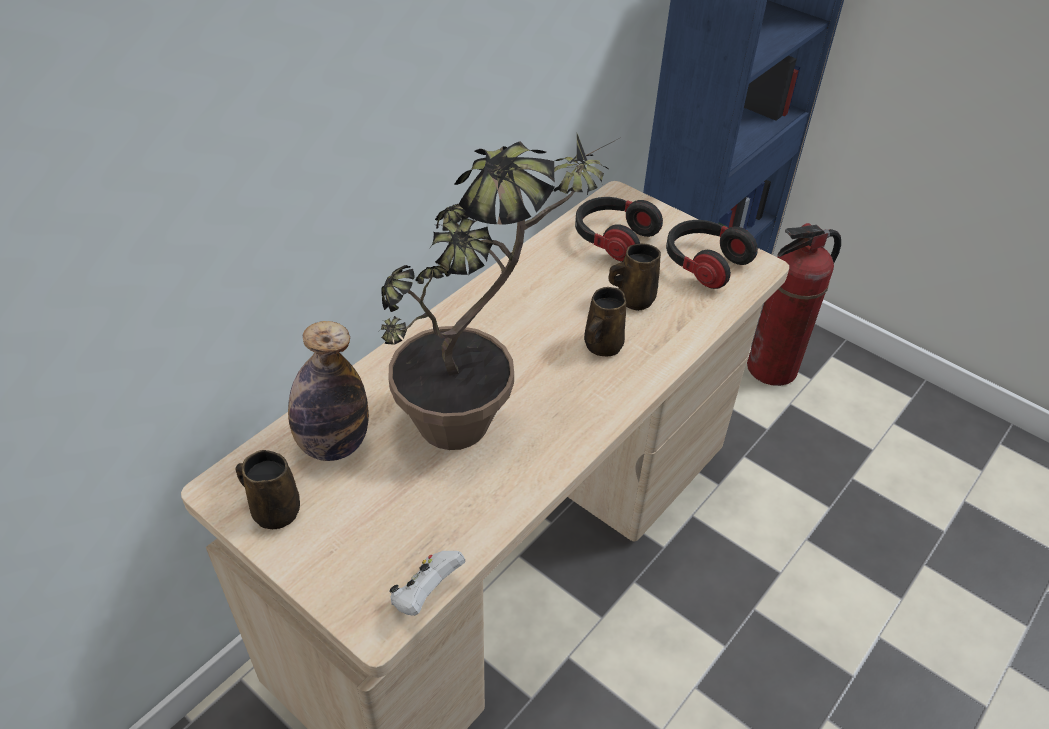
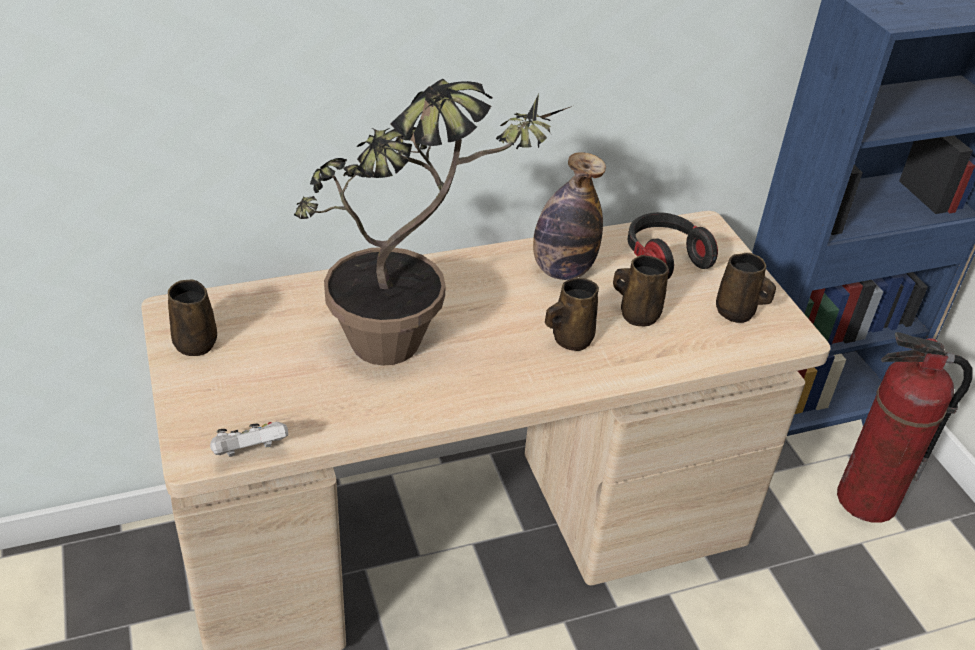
camera: 30 degrees right, 5 degrees down
bottle [288,321,369,461] -> bottle moved to [533,152,606,280]
headphones [666,220,758,289] -> brown mug [716,253,776,323]

